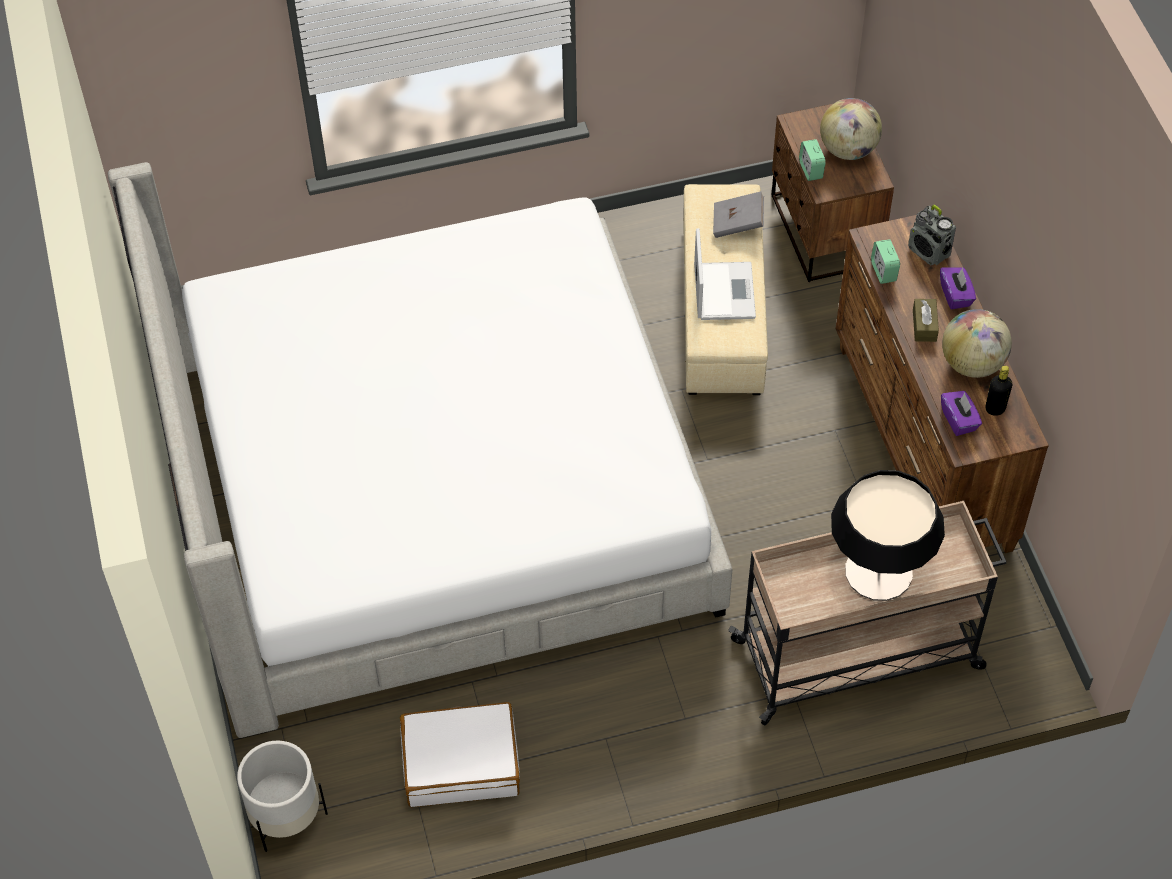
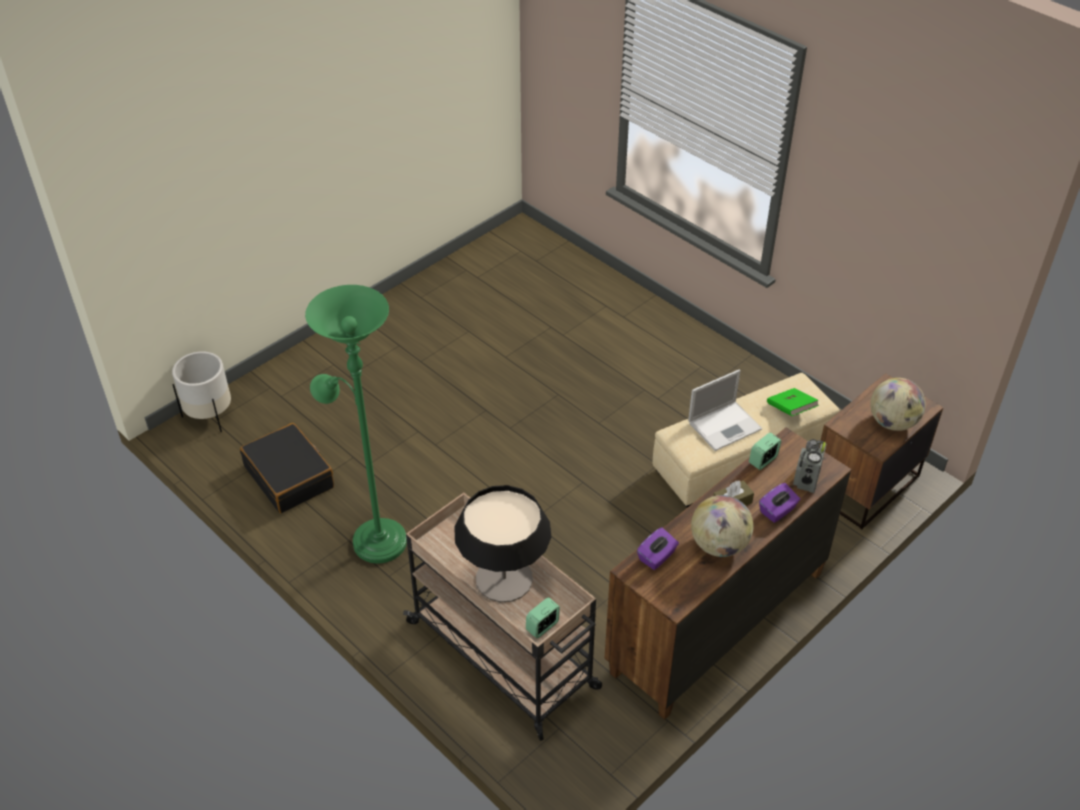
camera: 60 degrees right, 10 degrees down
bed [108,162,733,738] -> none
white suitcase [400,702,520,807] -> black suitcase [240,423,334,513]
grey book [713,191,764,238] -> green book [767,388,819,416]
alarm clock [799,139,826,181] -> alarm clock moved to [526,597,560,638]
black bottle [985,366,1012,416] -> none
none -> green floor lamp [305,285,407,563]

